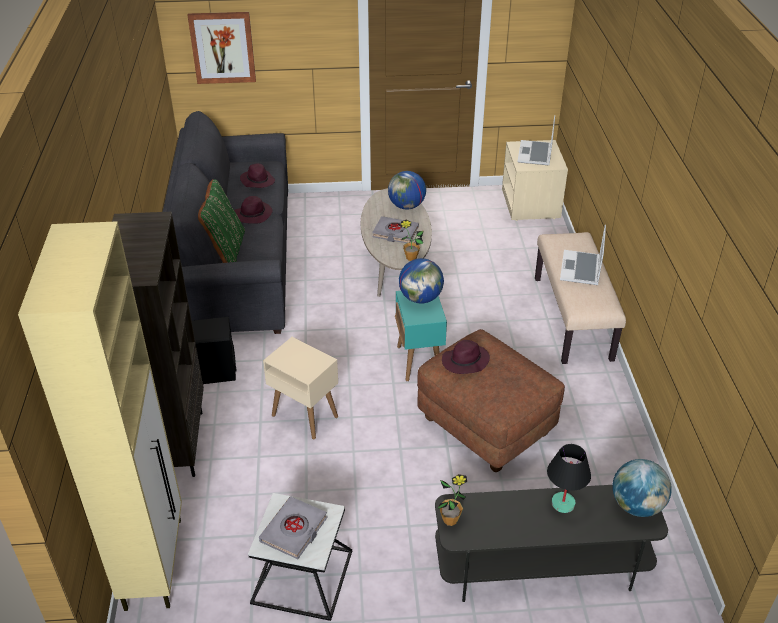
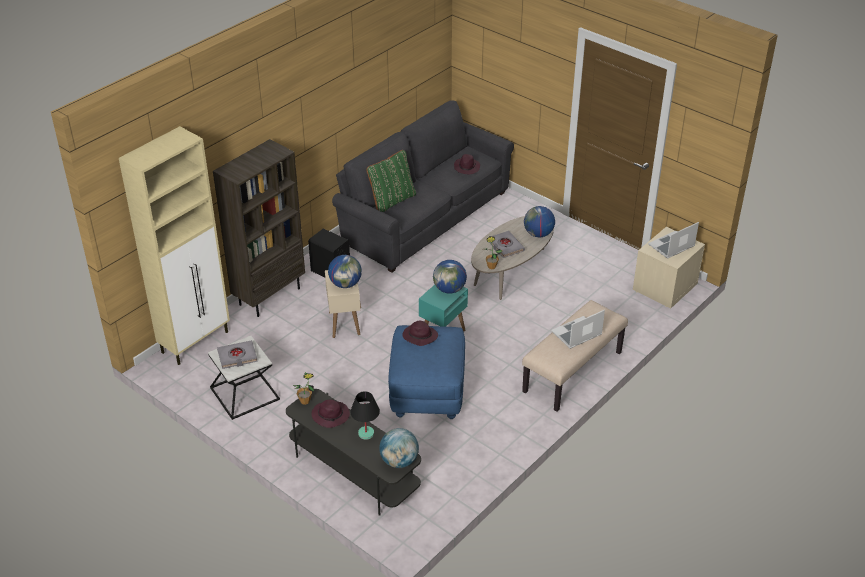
camera: 45 degrees right, 0 degrees up
picture [188,12,256,84] -> none
purple hat [234,196,272,224] -> purple hat moved to [311,400,350,428]
brown ottoman [417,329,565,472] -> blue ottoman [388,325,465,419]
none -> globe [328,255,362,288]

